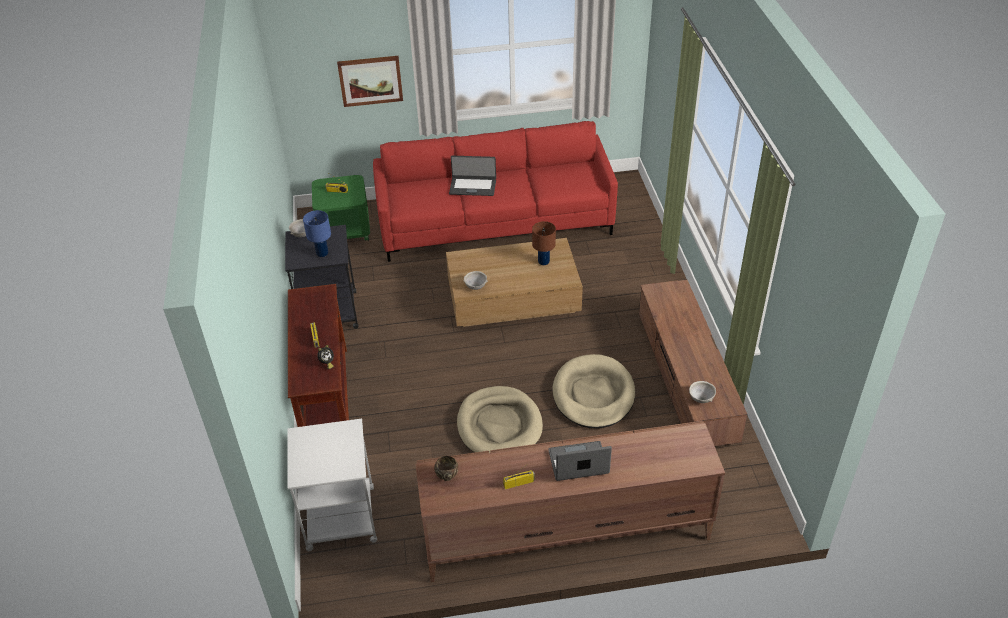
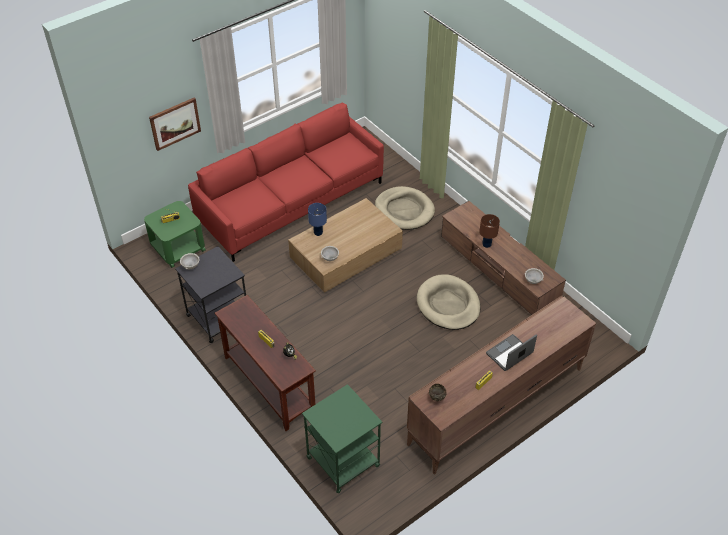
camera: 30 degrees left, 5 degrees up
white cart [287,419,378,551] -> green cart [302,384,382,493]
blue table lamp [303,210,331,257] -> blue table lamp moved to [308,203,327,236]
laptop [449,156,496,196] -> none
beige dog bed [457,386,543,453] -> beige dog bed moved to [375,186,435,230]
brown table lamp [532,221,556,265] -> brown table lamp moved to [479,214,500,248]

